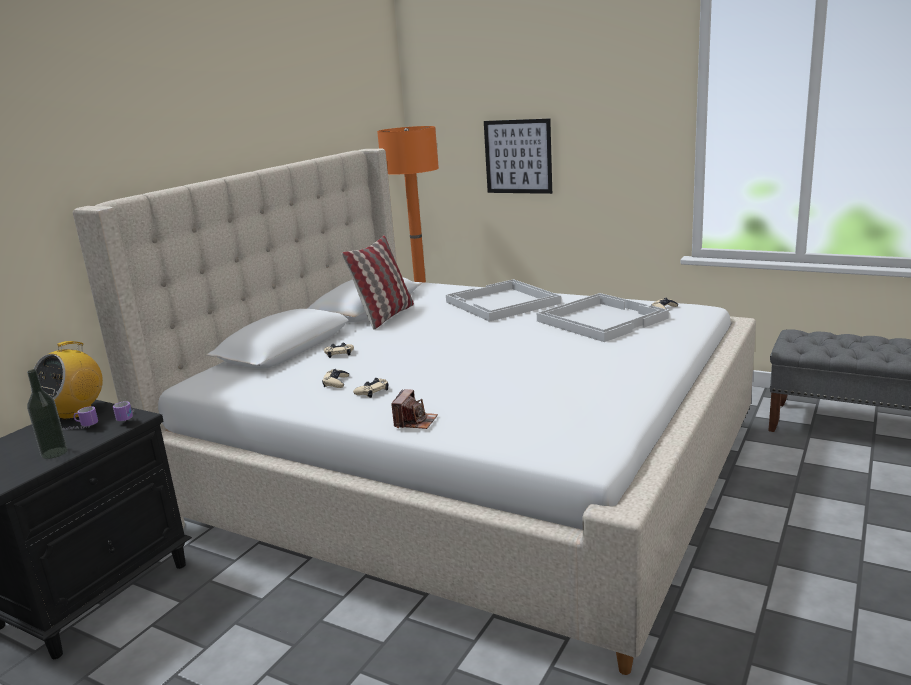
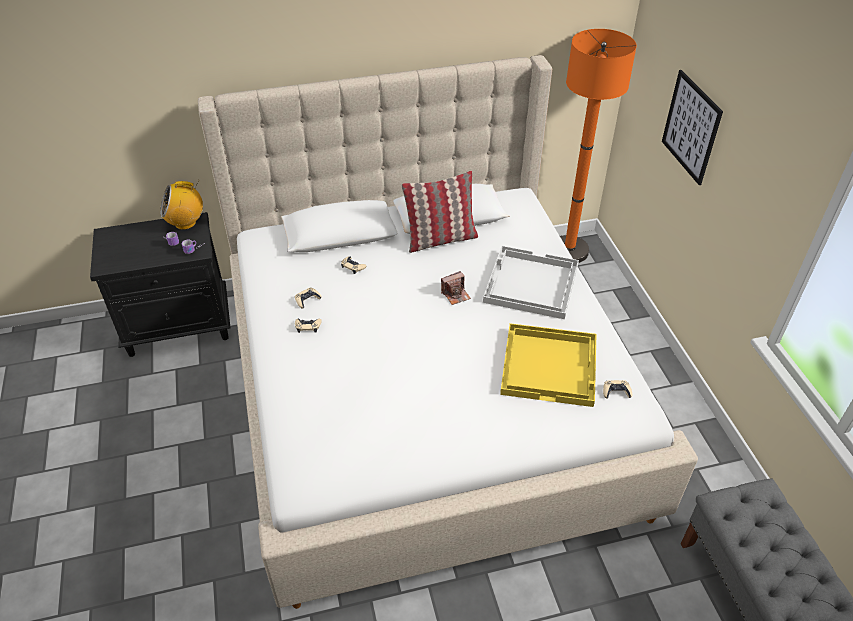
camera: 45 degrees right, 25 degrees up
bottle [27,369,68,459] -> none
camera [391,389,438,429] -> camera moved to [441,271,471,305]
white tray [537,293,669,342] -> yellow tray [500,323,596,407]

